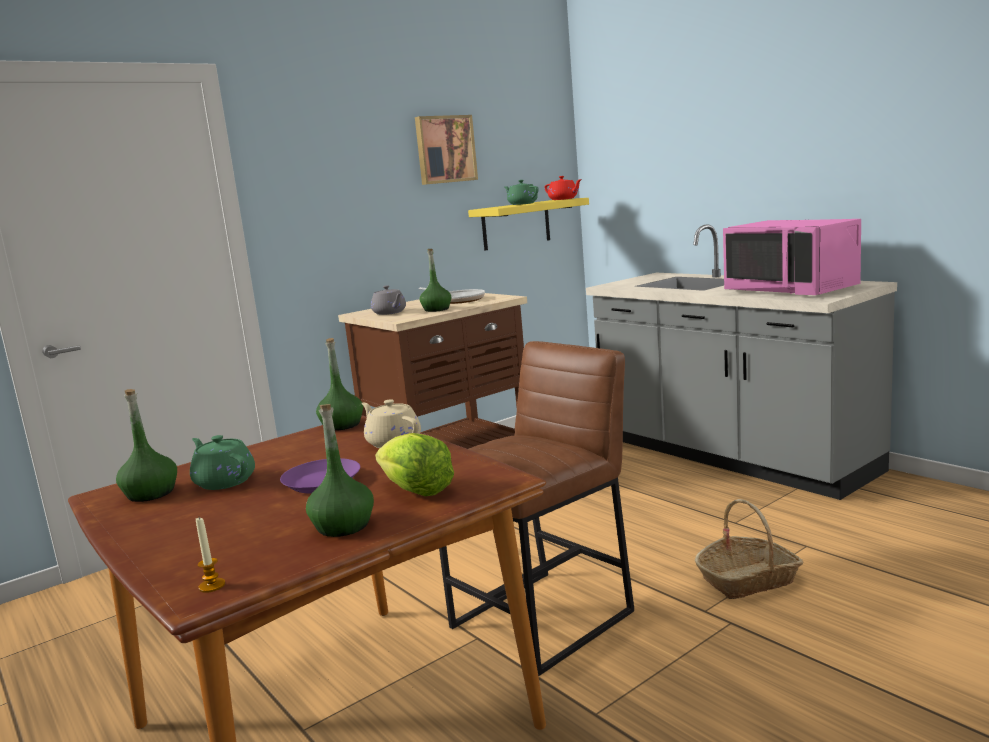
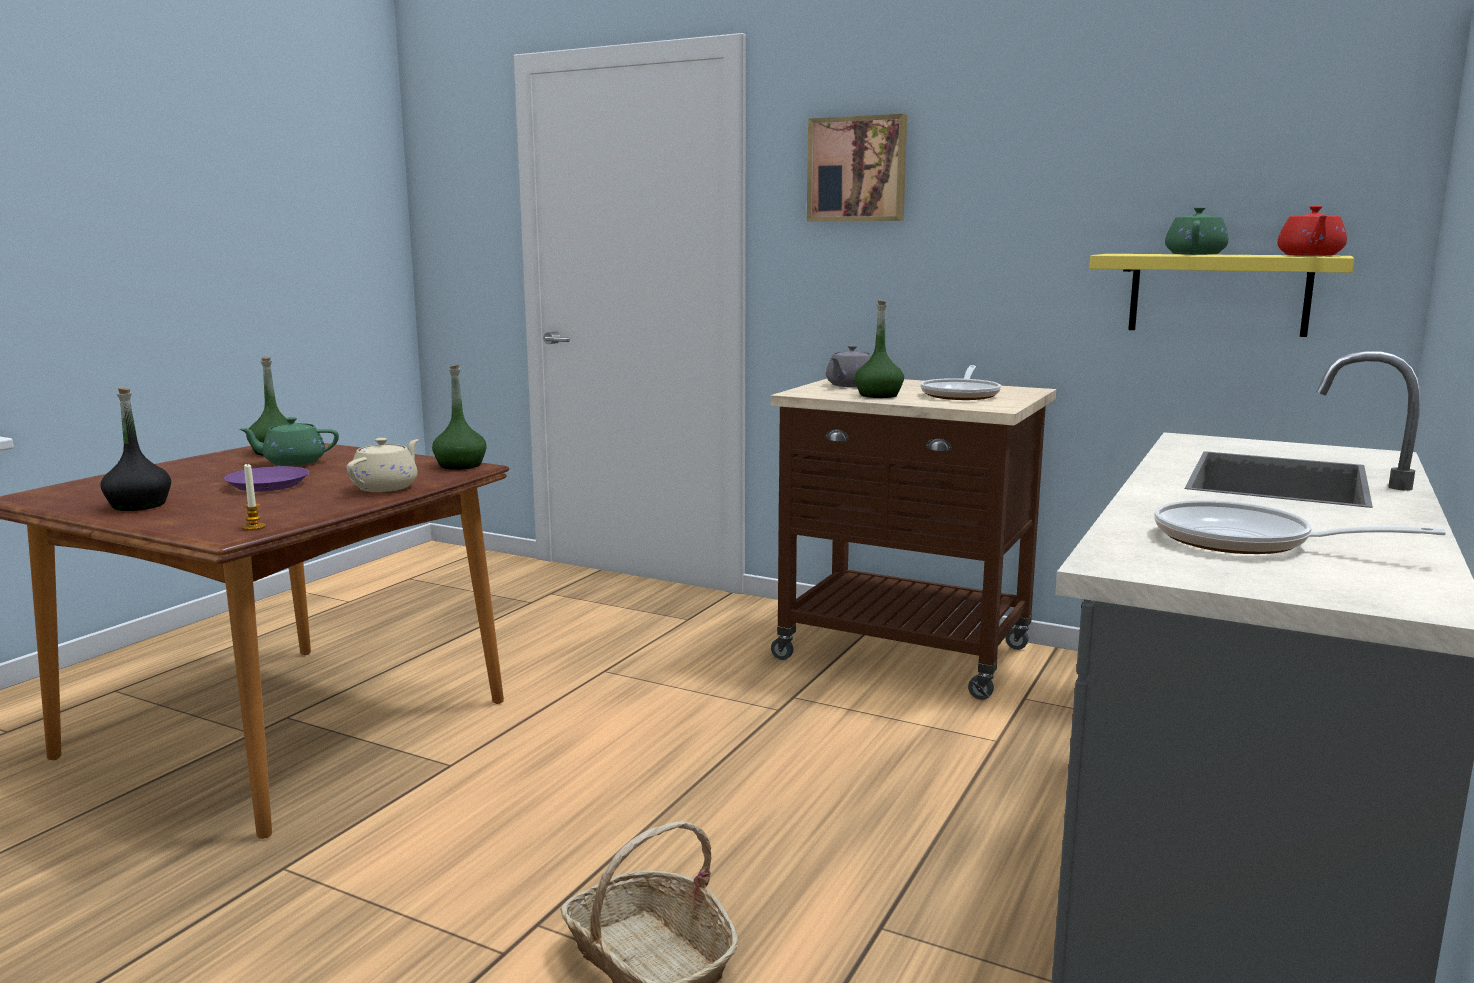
camera: 65 degrees right, 0 degrees up
green teapot [190,435,255,490] -> green teapot turned 120 degrees counterclockwise [239,417,339,466]
candle [195,518,225,593] -> candle moved to [242,463,266,531]
green bottle [306,404,374,537] -> black bottle [100,388,171,511]
lettuce [375,433,454,496] -> none
picture [415,115,478,185] -> picture moved to [807,114,907,221]
brown chair [439,341,634,677] -> none
pink microwave [723,219,861,295] -> frying pan [1154,500,1446,554]

